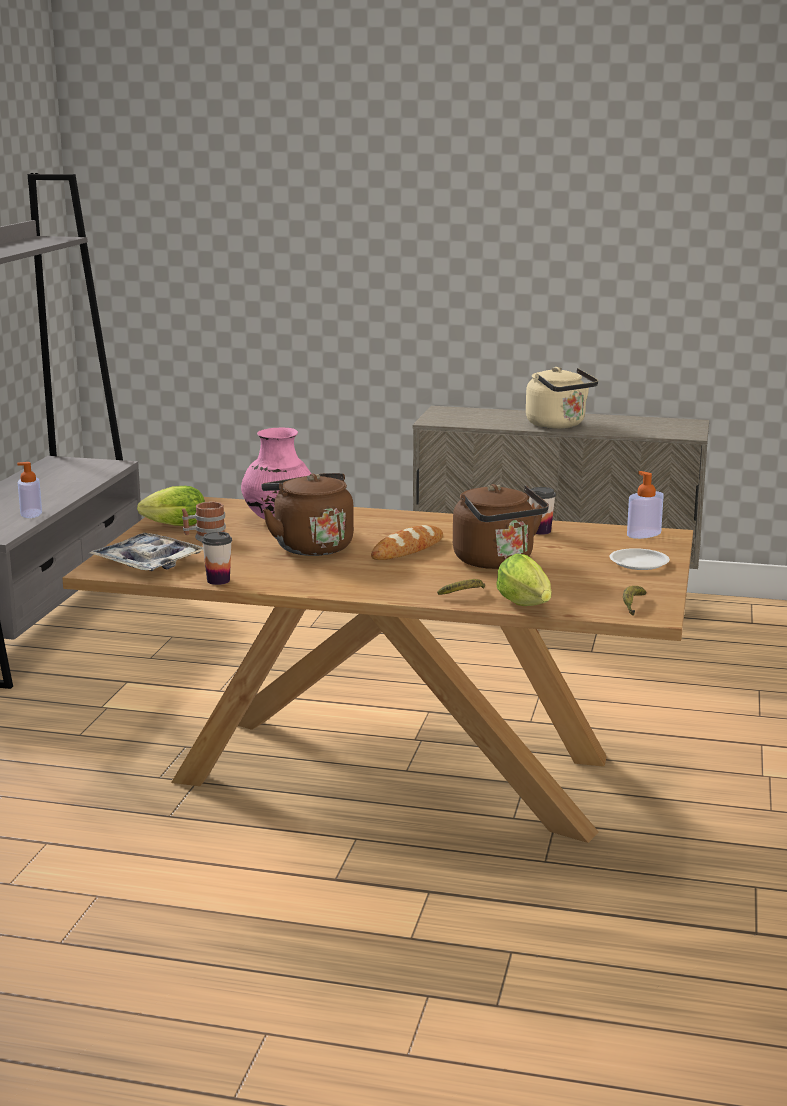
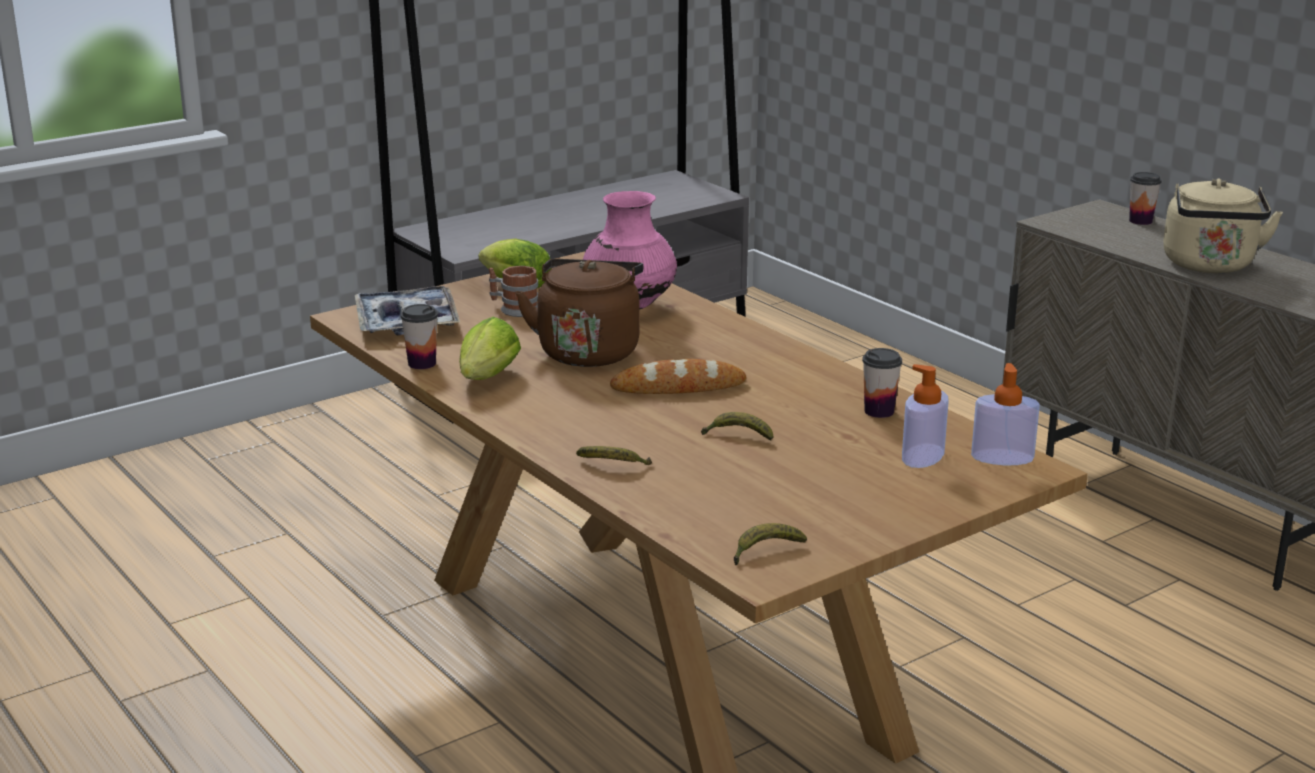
camera: 40 degrees right, 5 degrees up
soap dispenser [17,462,42,518] -> soap dispenser moved to [902,364,949,468]
brown kettle [453,484,549,569] -> banana [701,412,773,440]
lettuce [497,554,551,606] -> lettuce moved to [459,317,521,380]
white plate [609,548,670,570] -> none
none -> cup [1129,172,1162,225]

